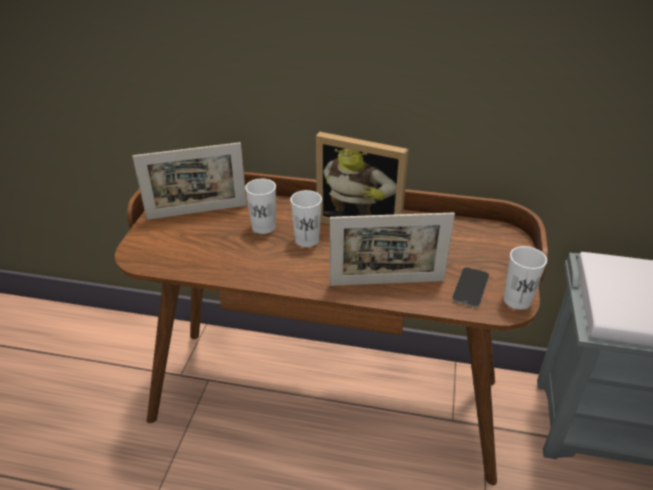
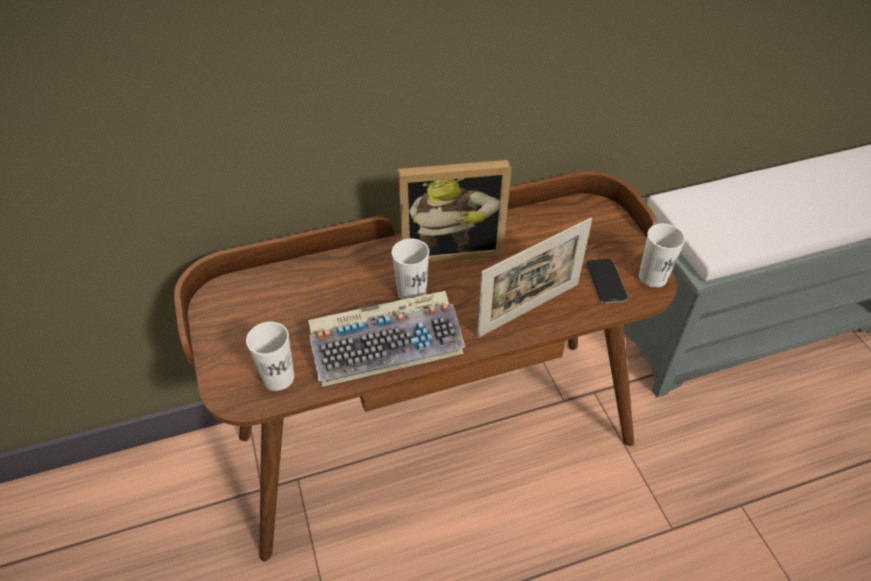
camera: 30 degrees left, 10 degrees up
picture frame [132,142,247,220] -> none
white cup [245,179,276,234] -> white cup moved to [246,322,294,391]
none -> keyboard [308,291,465,387]

